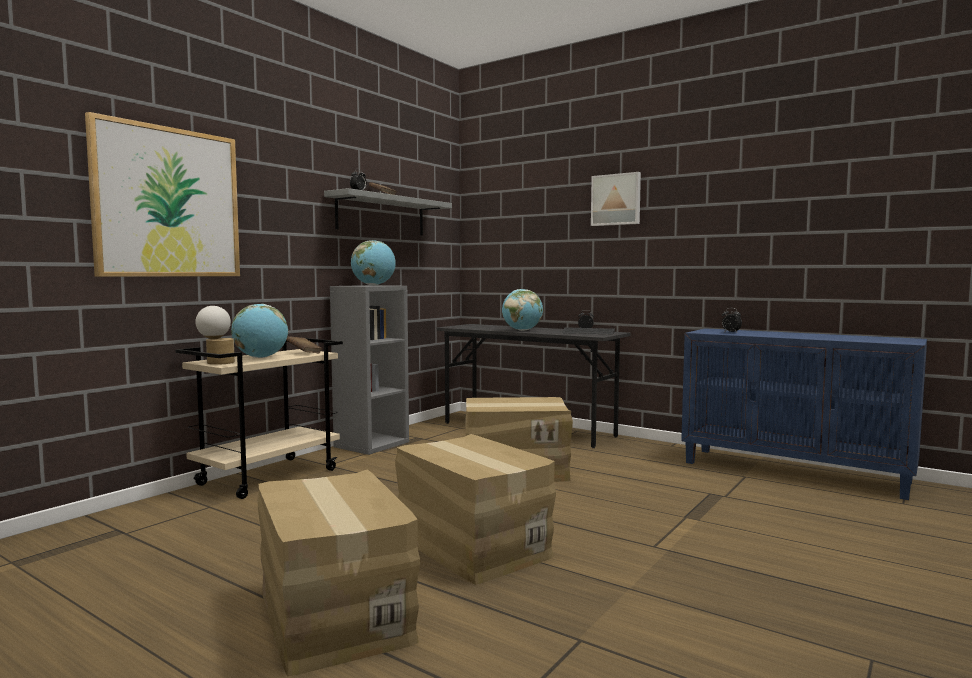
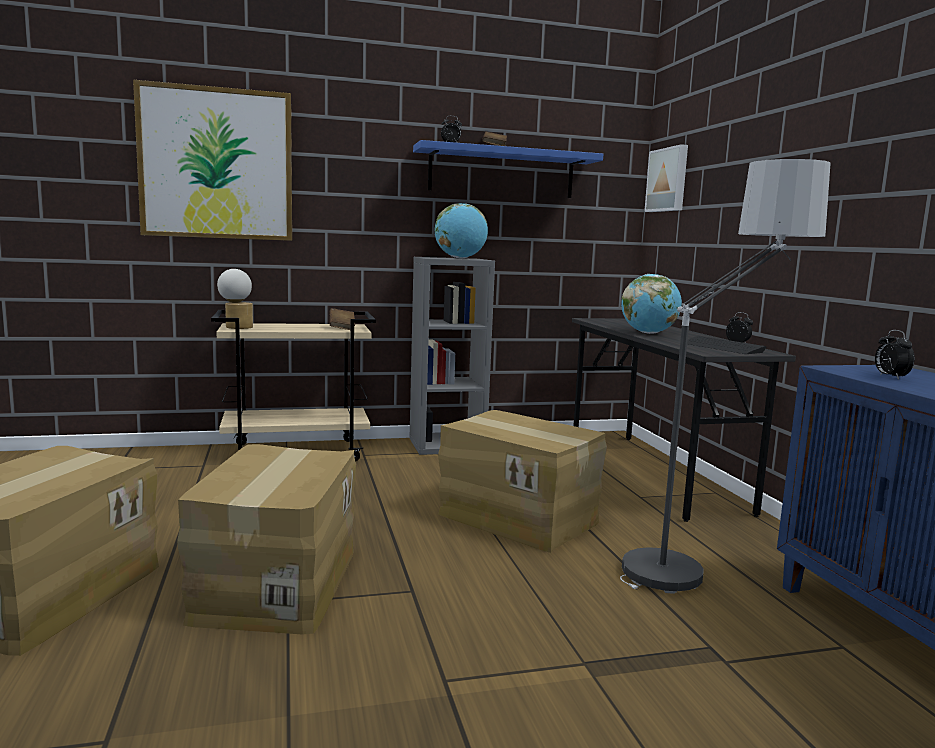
camera: 40 degrees right, 5 degrees up
globe [231,304,288,358] -> none
grey shelf [324,188,452,235] -> blue shelf [413,140,603,198]
picture [591,172,641,226] -> picture moved to [644,144,688,212]
none -> floor lamp [620,159,831,594]

